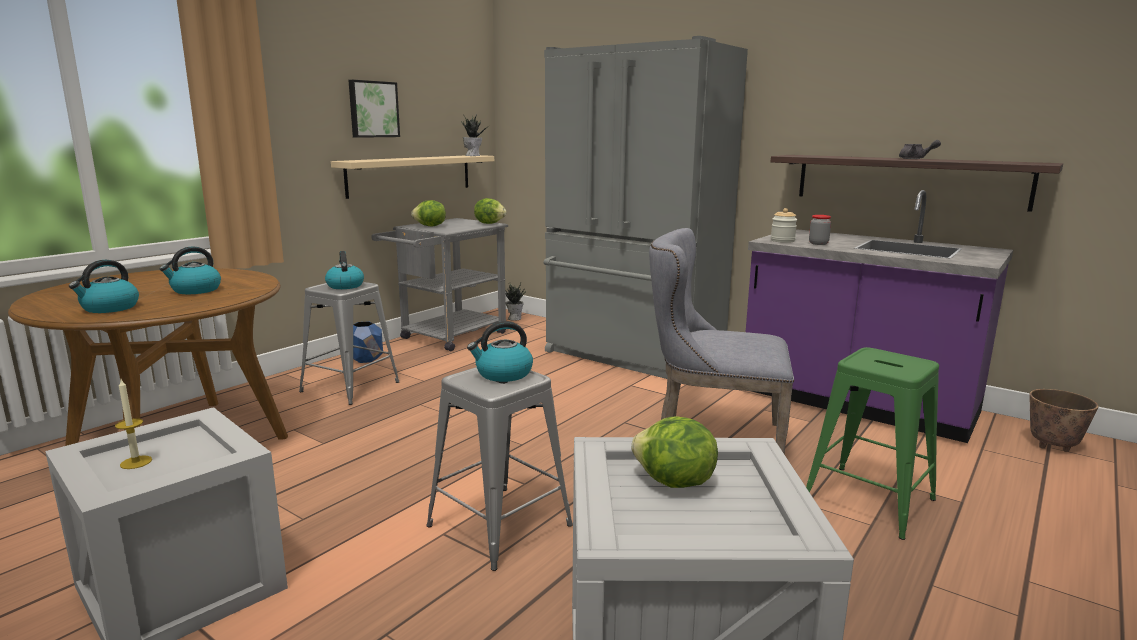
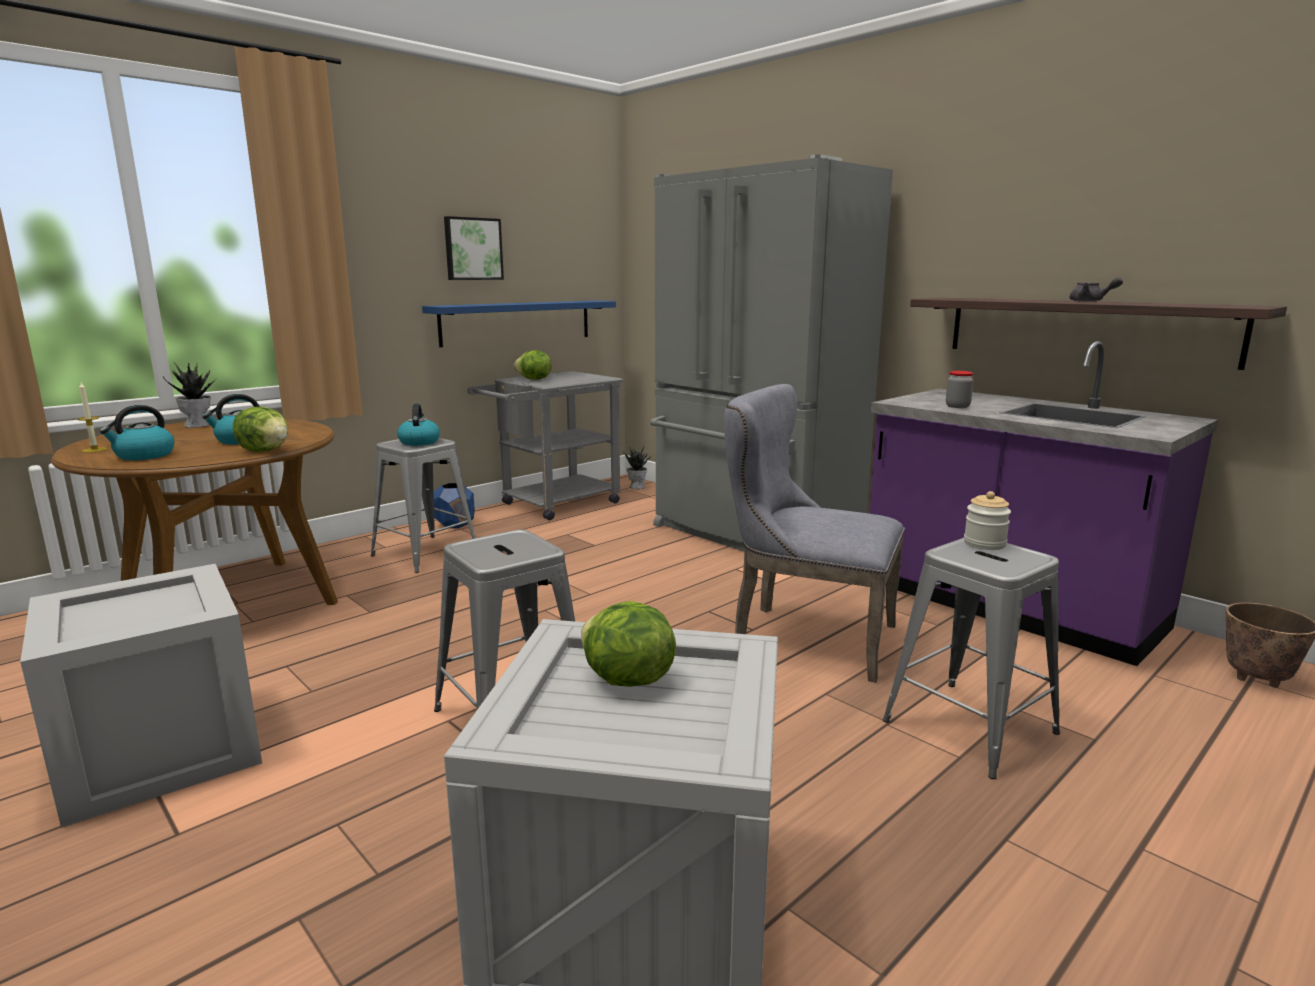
camera: 10 degrees right, 0 degrees up
candle [115,379,152,469] -> candle moved to [77,382,108,453]
beige shelf [331,155,494,199] -> blue shelf [422,300,616,347]
potted plant [461,114,487,156] -> potted plant moved to [163,363,216,428]
kettle [467,321,533,382] -> none
lettuce [474,198,506,224] -> lettuce moved to [233,407,288,452]
jar [771,208,797,243] -> jar moved to [964,491,1011,550]
green stool [806,347,939,540] -> grey stool [883,538,1060,779]

